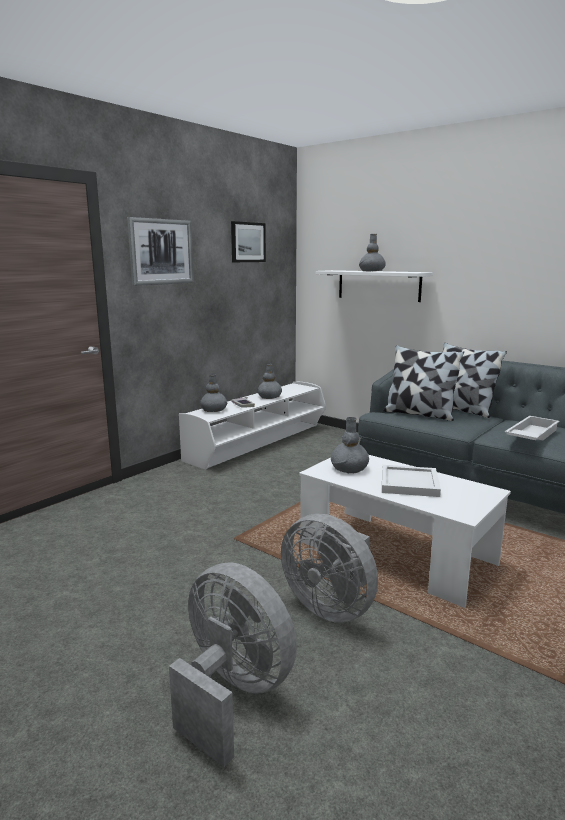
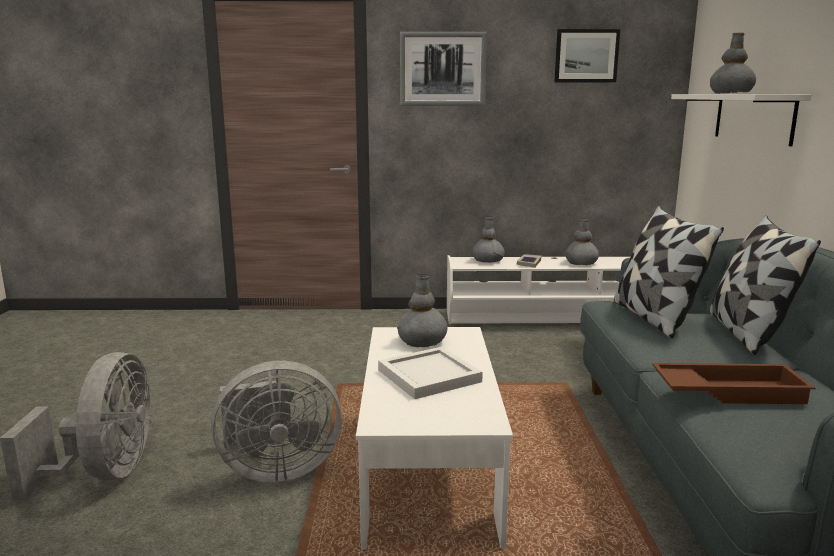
camera: 50 degrees right, 0 degrees up
grey fan [281,514,378,623] -> grey fan turned 105 degrees counterclockwise [211,361,342,483]
white tray [505,416,560,440] -> brown tray [652,363,816,404]

